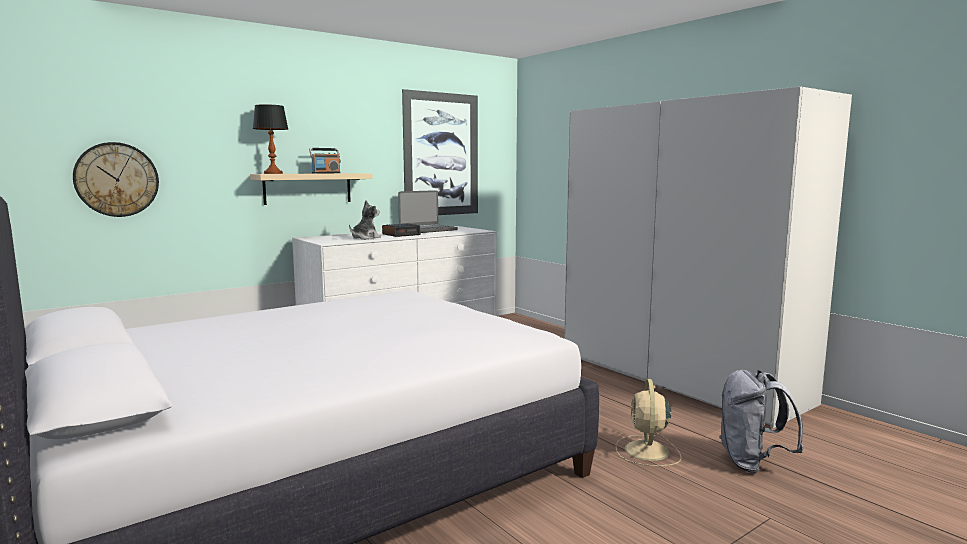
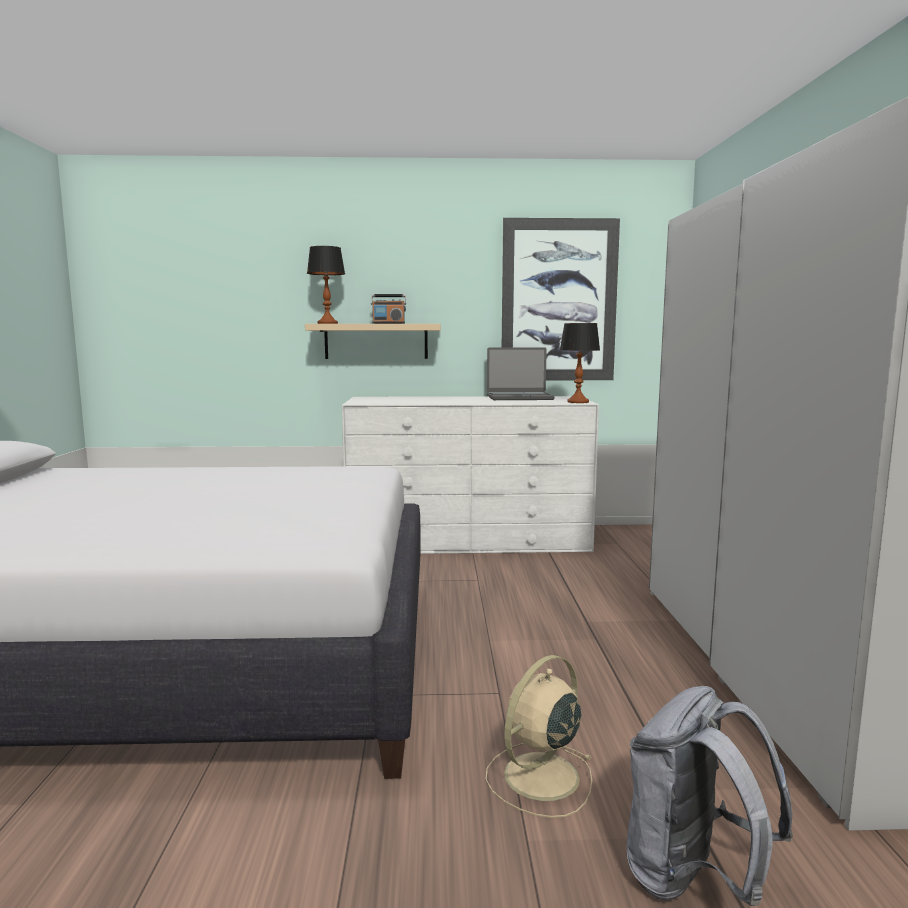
camera: 35 degrees right, 0 degrees up
wall clock [73,142,159,217] -> none
plush toy [349,200,381,240] -> none
alarm clock [382,224,421,237] -> none
none -> table lamp [560,323,600,403]

